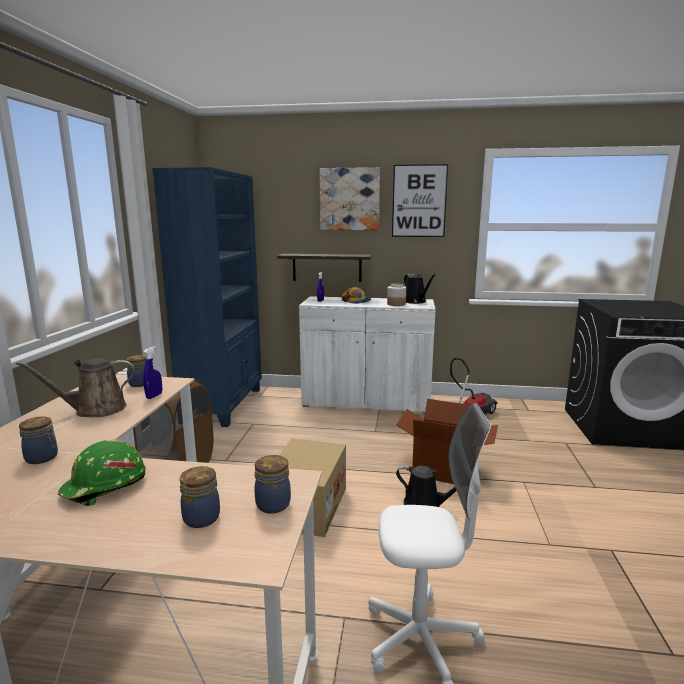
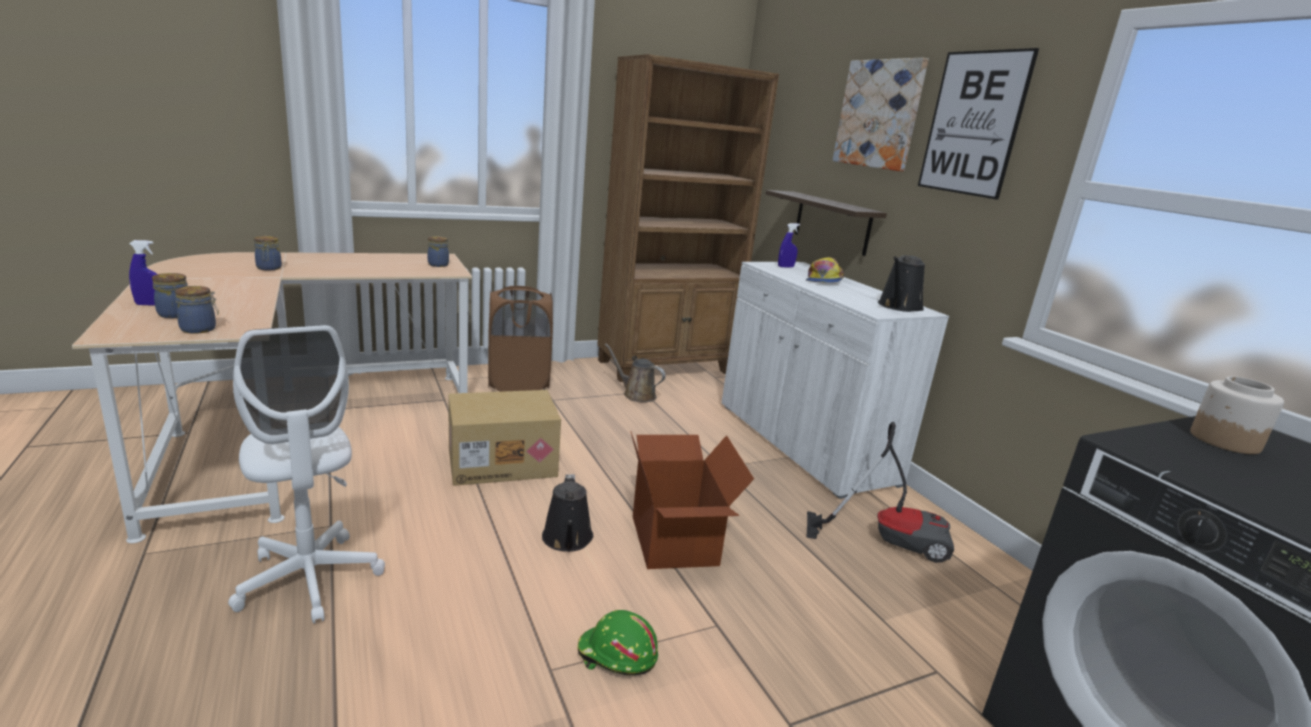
camera: 55 degrees right, 5 degrees up
brown watering can [16,358,134,417] -> brown watering can moved to [605,344,666,402]
green hard hat [58,439,146,506] -> green hard hat moved to [578,610,658,675]
blue spray bottle [143,346,162,399] -> blue spray bottle moved to [129,240,157,306]
blue bookcase [152,167,262,427] -> brown bookcase [597,54,779,382]
jar [387,283,406,306] -> jar moved to [1190,376,1284,454]

